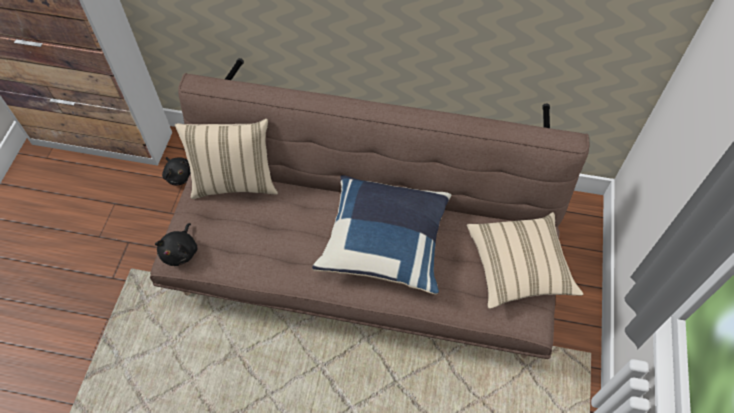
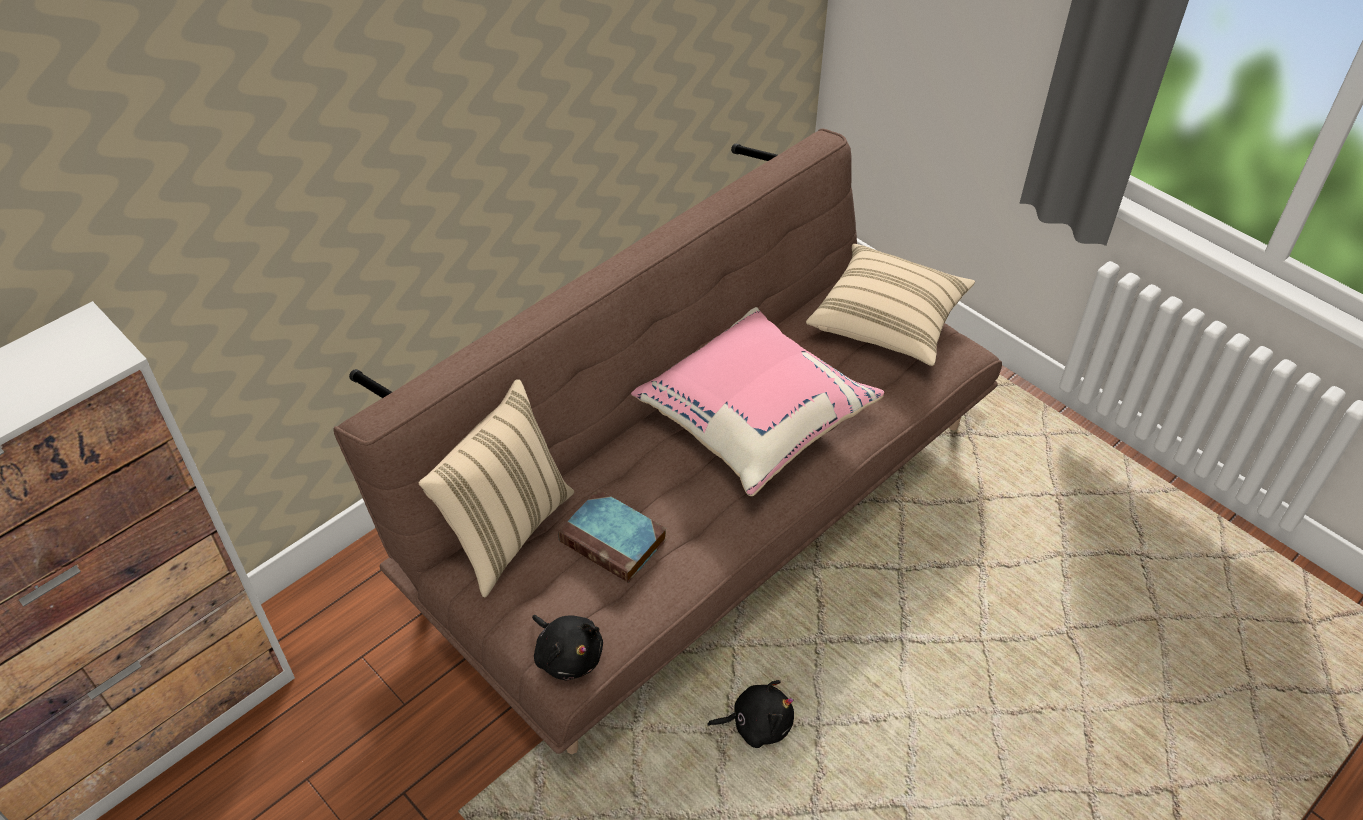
camera: 55 degrees left, 10 degrees down
black plush toy [162,157,190,186] -> black plush toy moved to [707,680,794,748]
blue pillow [312,175,452,294] -> pink pillow [631,307,884,496]
none -> book [558,489,667,583]

